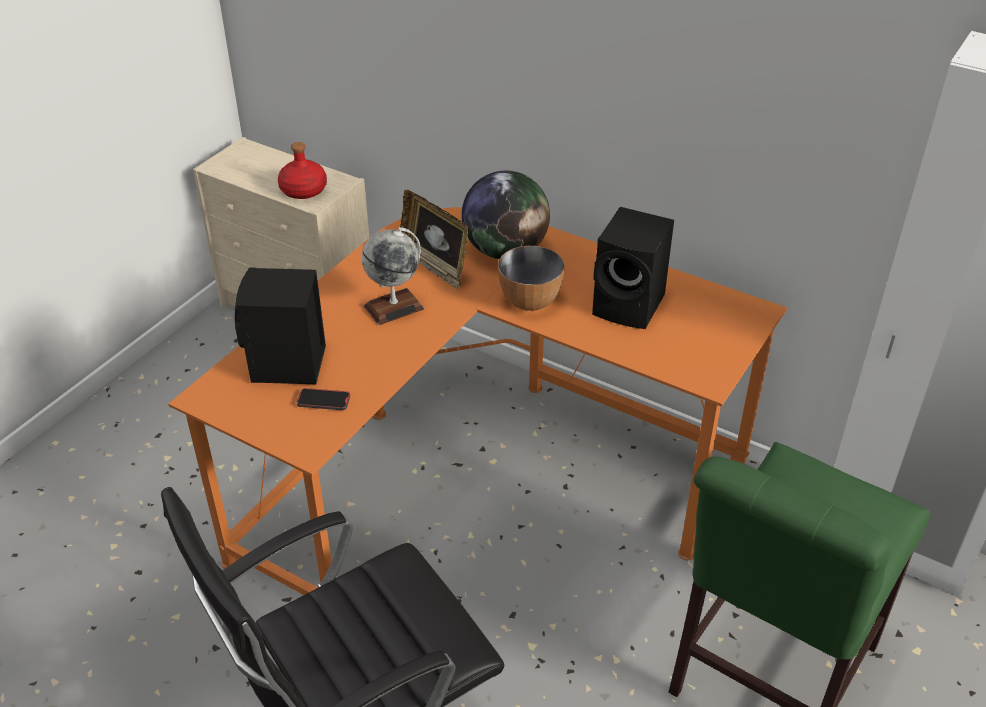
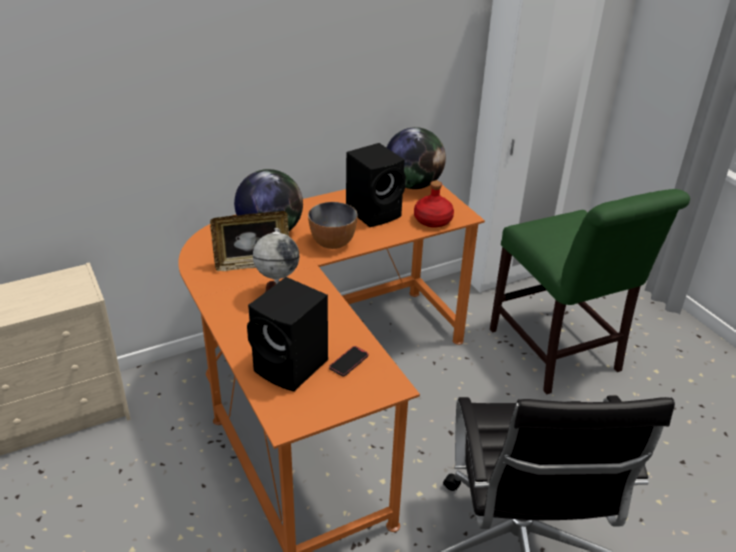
camera: 60 degrees left, 5 degrees down
red bottle [278,142,327,199] -> red bottle moved to [414,181,454,228]
none -> globe [386,127,446,189]

